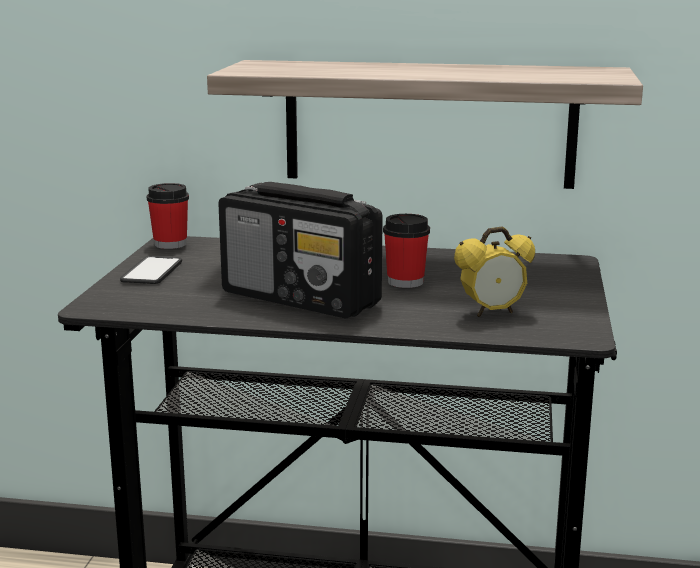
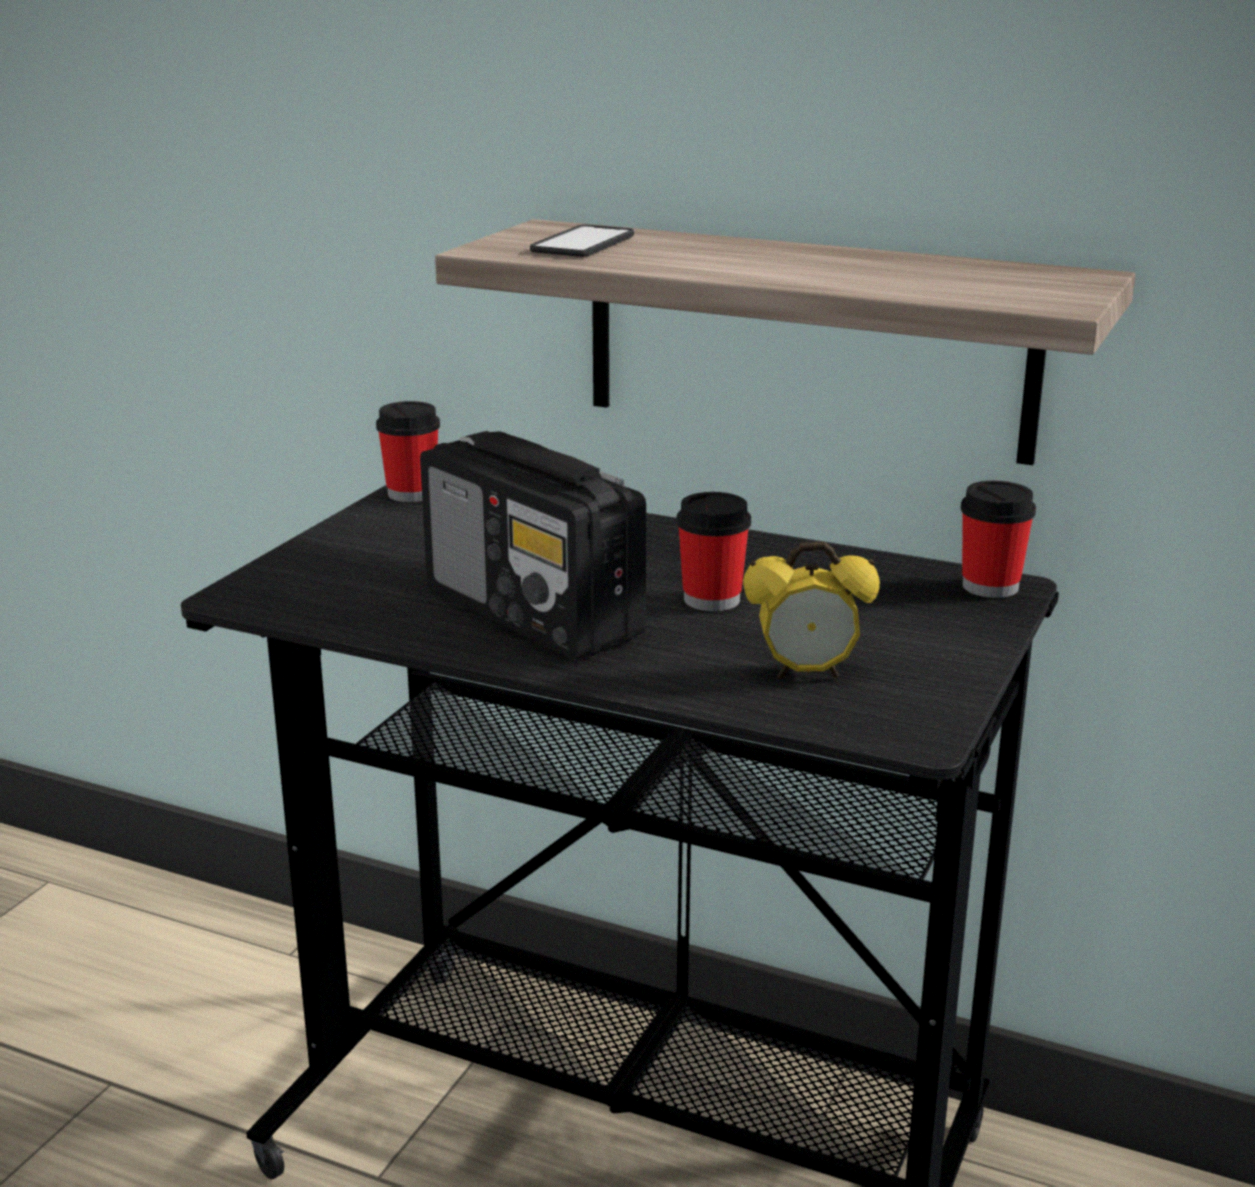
camera: 15 degrees right, 5 degrees up
phone [120,256,182,284] -> phone moved to [530,225,634,257]
none -> cup [961,481,1036,598]

